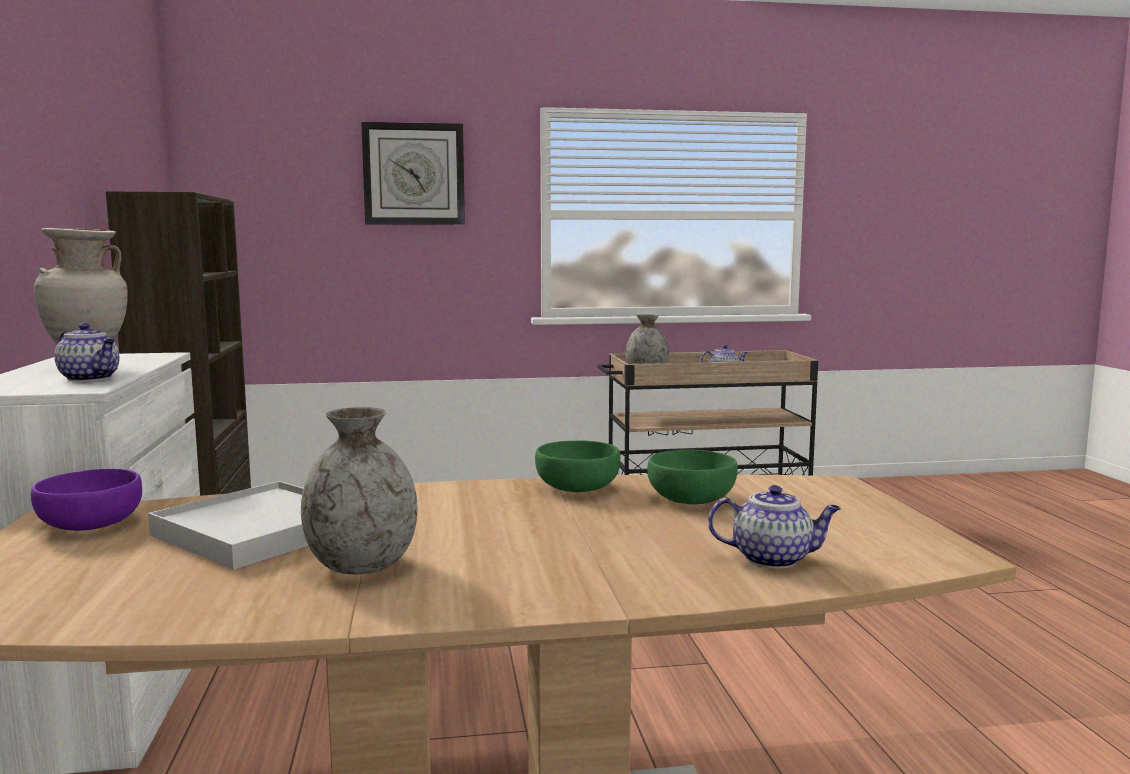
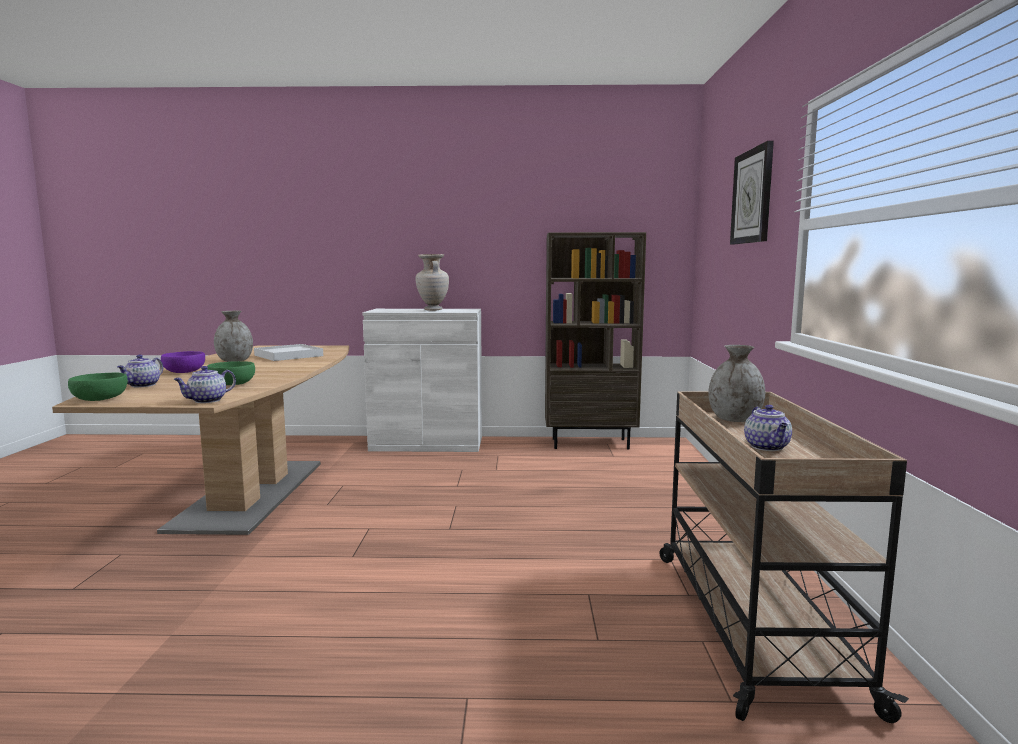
camera: 100 degrees right, 0 degrees up
purple bowl [31,469,142,531] -> purple bowl moved to [161,351,205,373]
teapot [54,323,120,381] -> teapot moved to [174,366,236,403]
green bowl [535,440,620,492] -> green bowl moved to [68,373,128,401]

